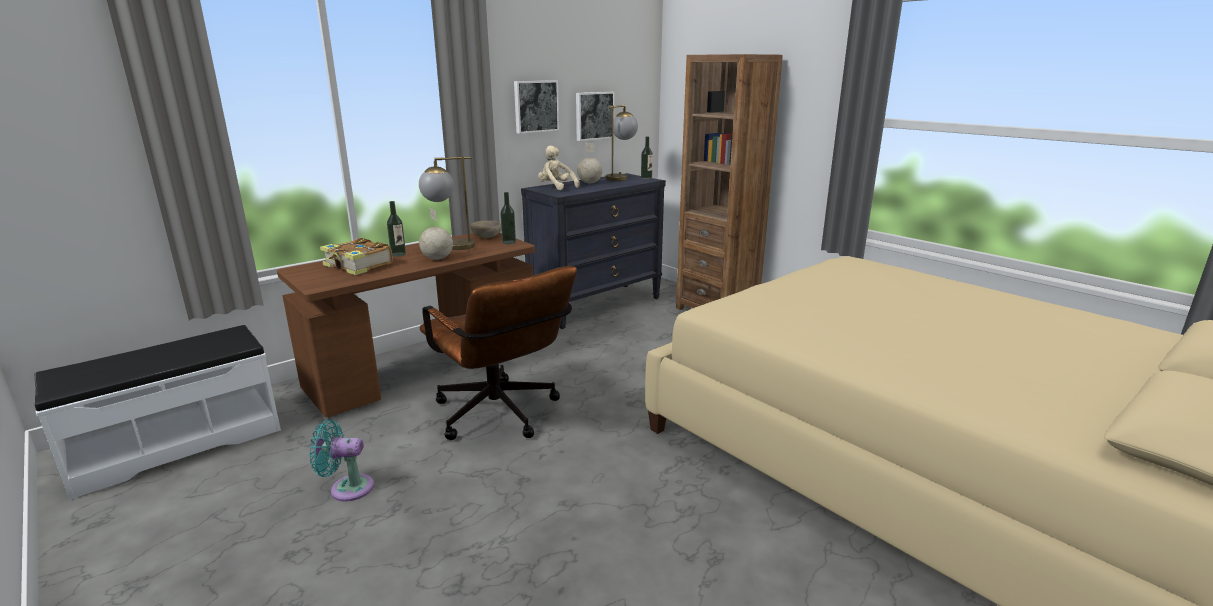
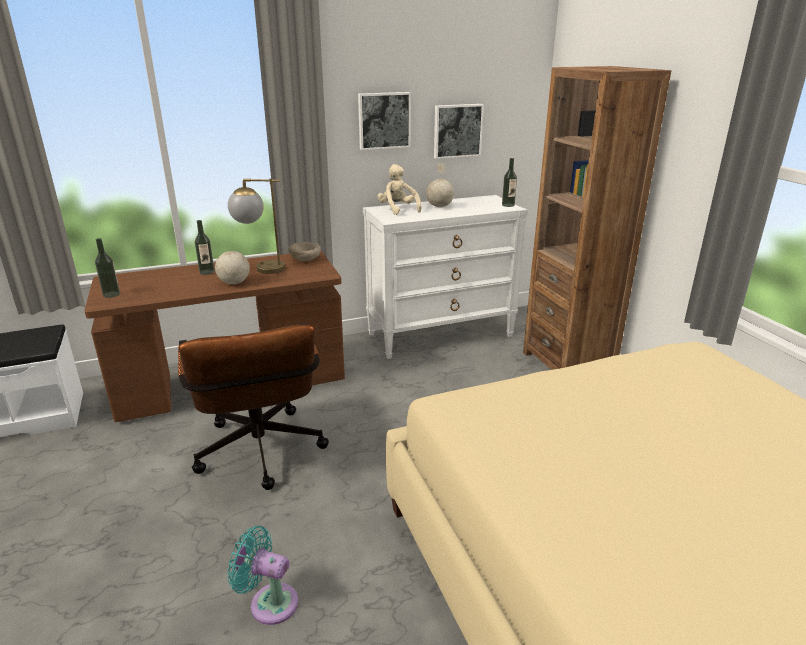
camera: 20 degrees right, 5 degrees up
turquoise fan [309,420,374,502] -> turquoise fan moved to [227,526,298,625]
book [320,238,393,275] -> none
bottle [500,192,516,244] -> bottle moved to [95,238,120,298]
black dresser [521,173,666,329] -> white dresser [363,195,528,359]
table lamp [606,105,638,181] -> none

